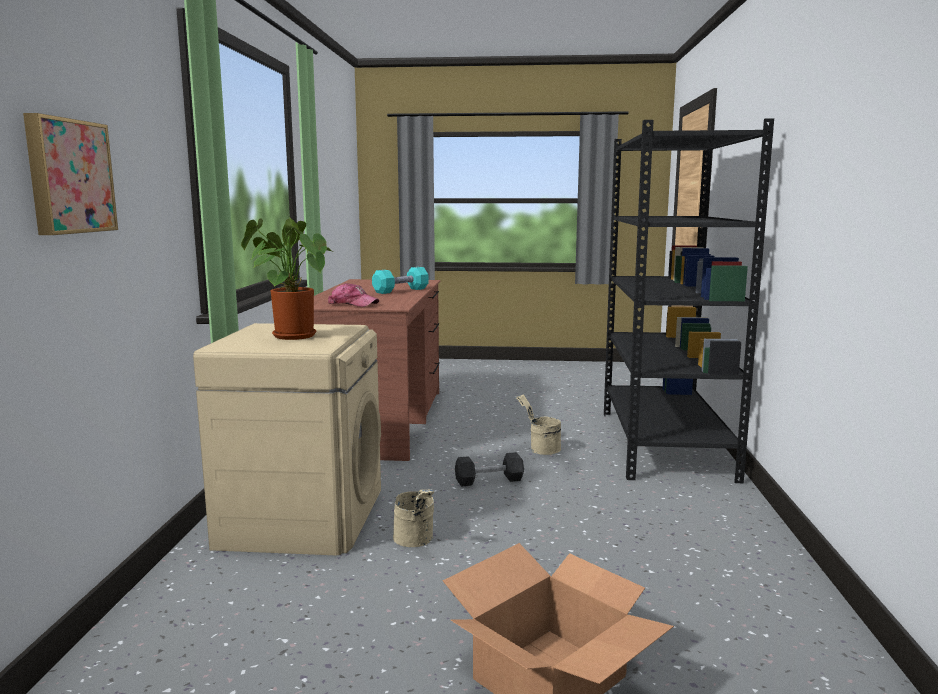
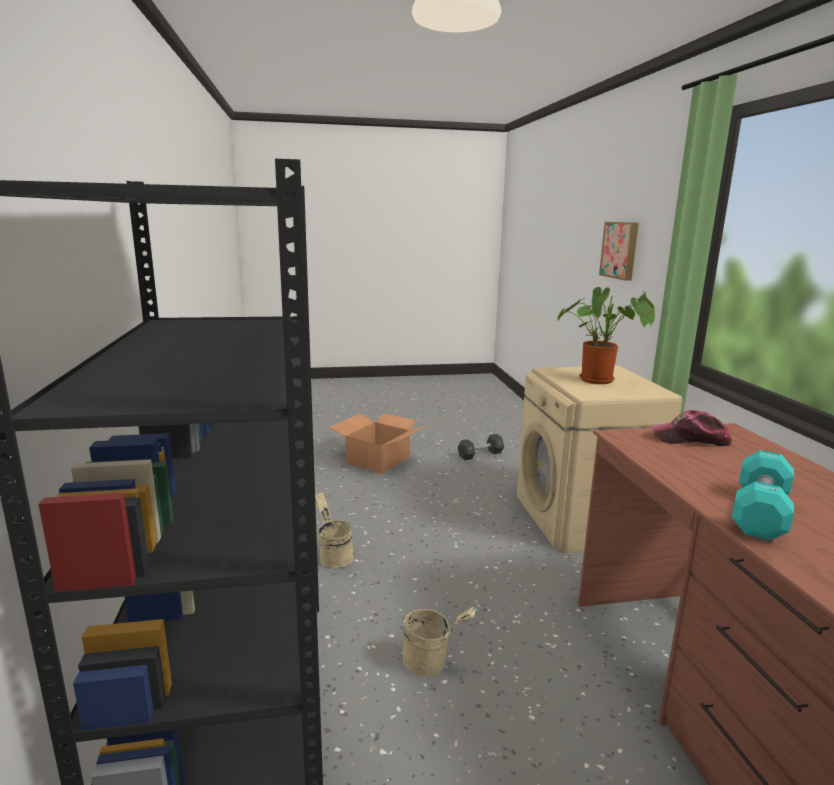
camera: 165 degrees right, 5 degrees up
beige bucket [393,489,434,547] -> beige bucket moved to [315,493,354,568]
black dumbbell [455,452,524,487] -> black dumbbell moved to [458,434,504,461]

